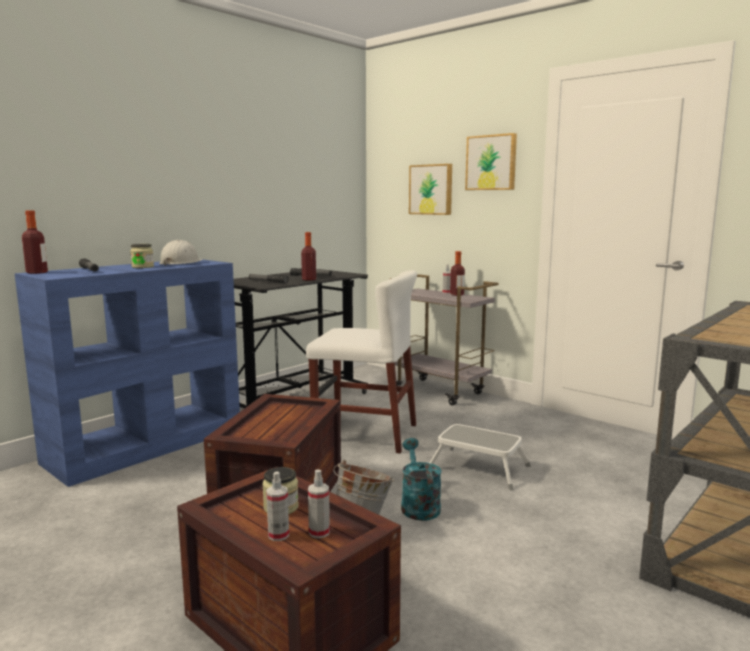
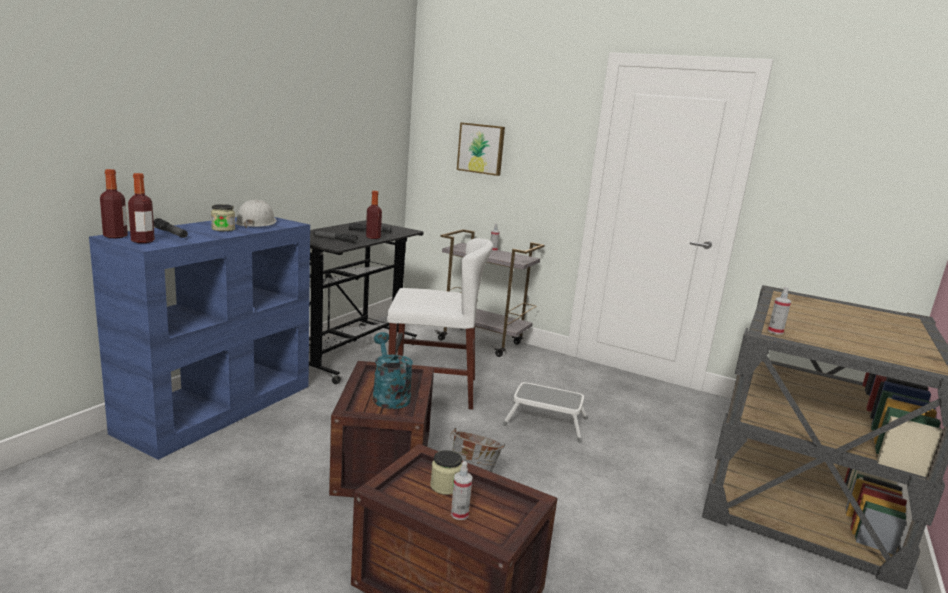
camera: 15 degrees left, 5 degrees up
spray bottle [308,470,330,538] -> spray bottle moved to [768,287,791,335]
turquoise watering can [401,438,442,521] -> turquoise watering can moved to [373,332,413,409]
bottle [450,251,465,296] -> bottle moved to [128,173,155,243]
picture [465,133,517,190] -> none

